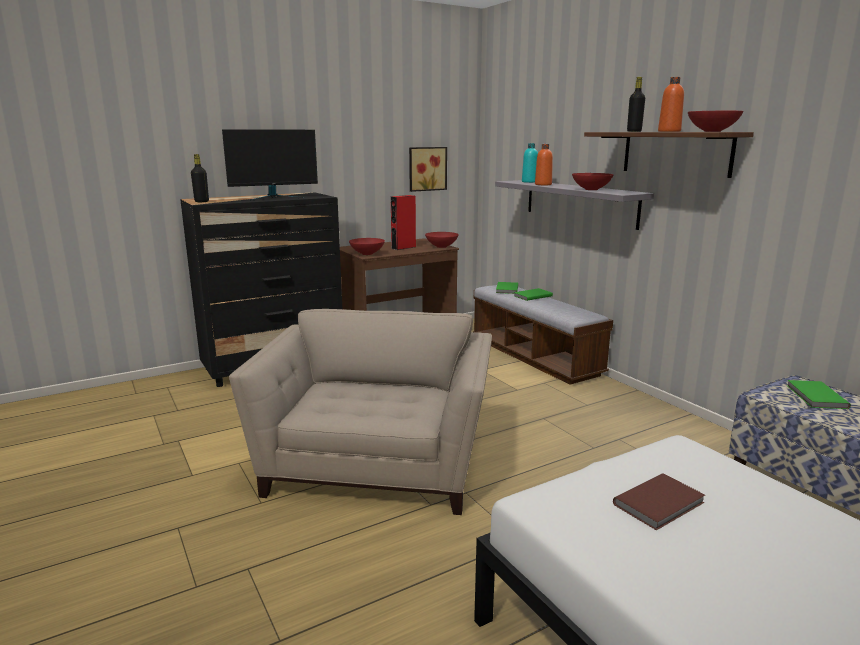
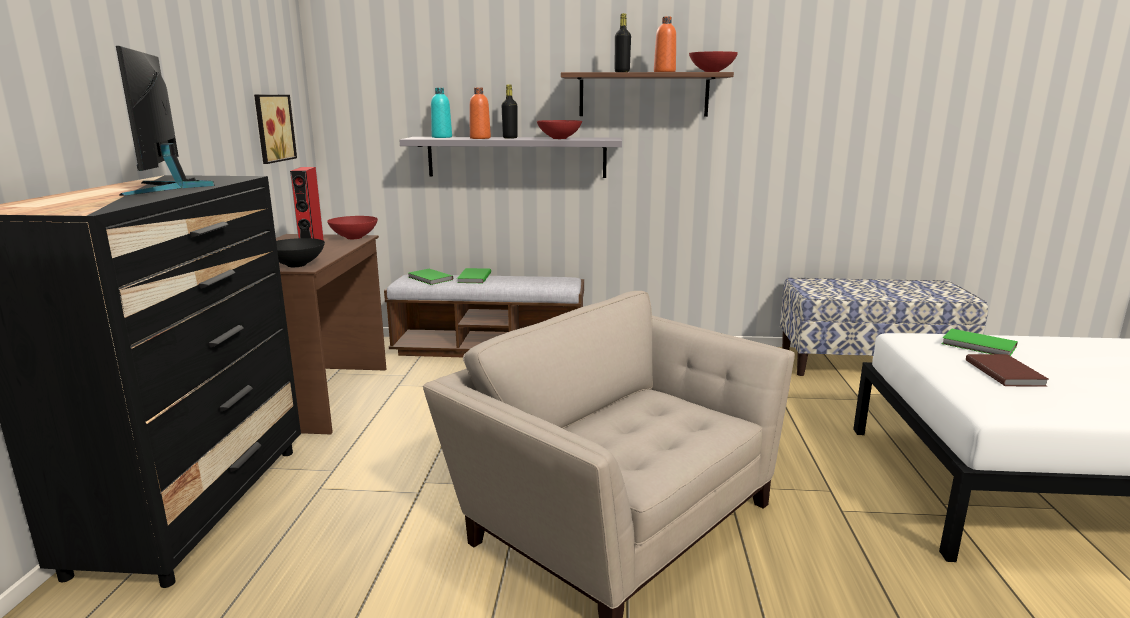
camera: 55 degrees left, 0 degrees up
black bottle [191,154,209,202] -> black bottle moved to [502,84,518,139]
monitor [222,129,318,201] -> monitor turned 150 degrees clockwise [116,46,215,196]
red bowl [349,238,385,255] -> black bowl [276,238,325,267]
green book [786,380,851,409] -> green book moved to [942,329,1018,356]

